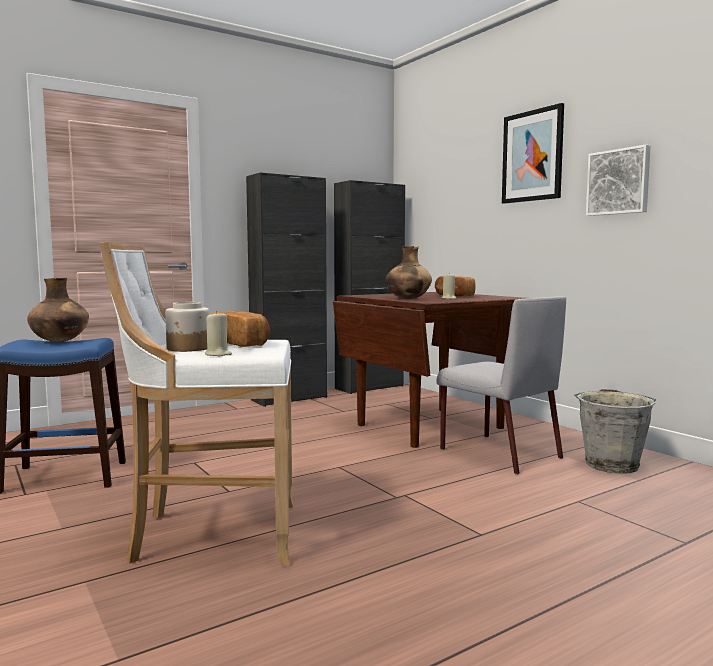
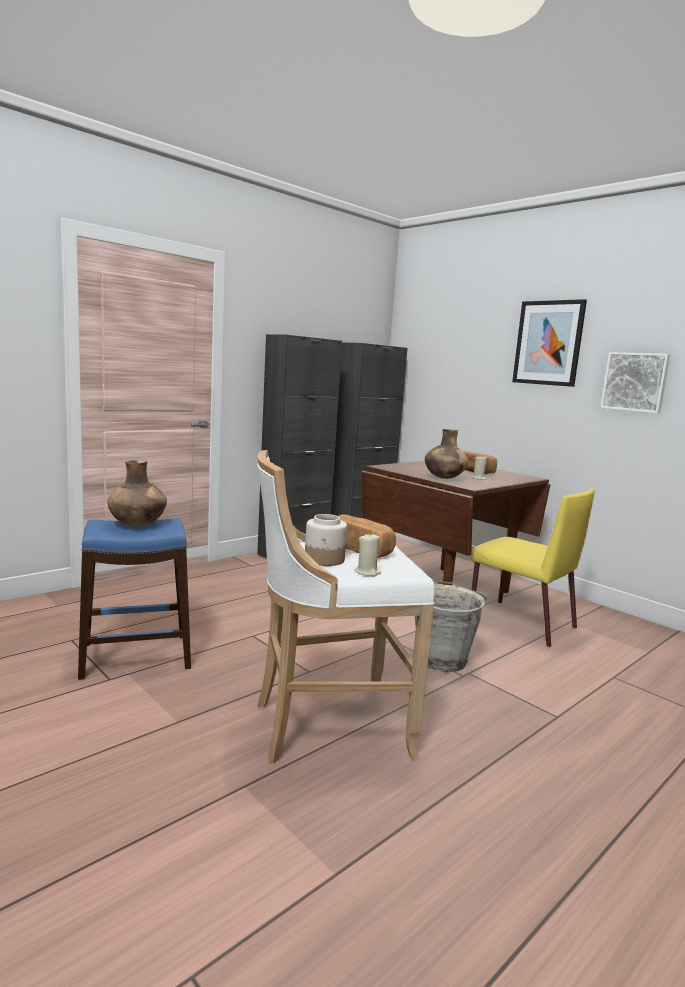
camera: 10 degrees left, 5 degrees up
grey chair [437,296,566,475] -> yellow chair [471,488,595,647]
grey bucket [574,389,656,474] -> grey bucket moved to [415,581,487,672]

